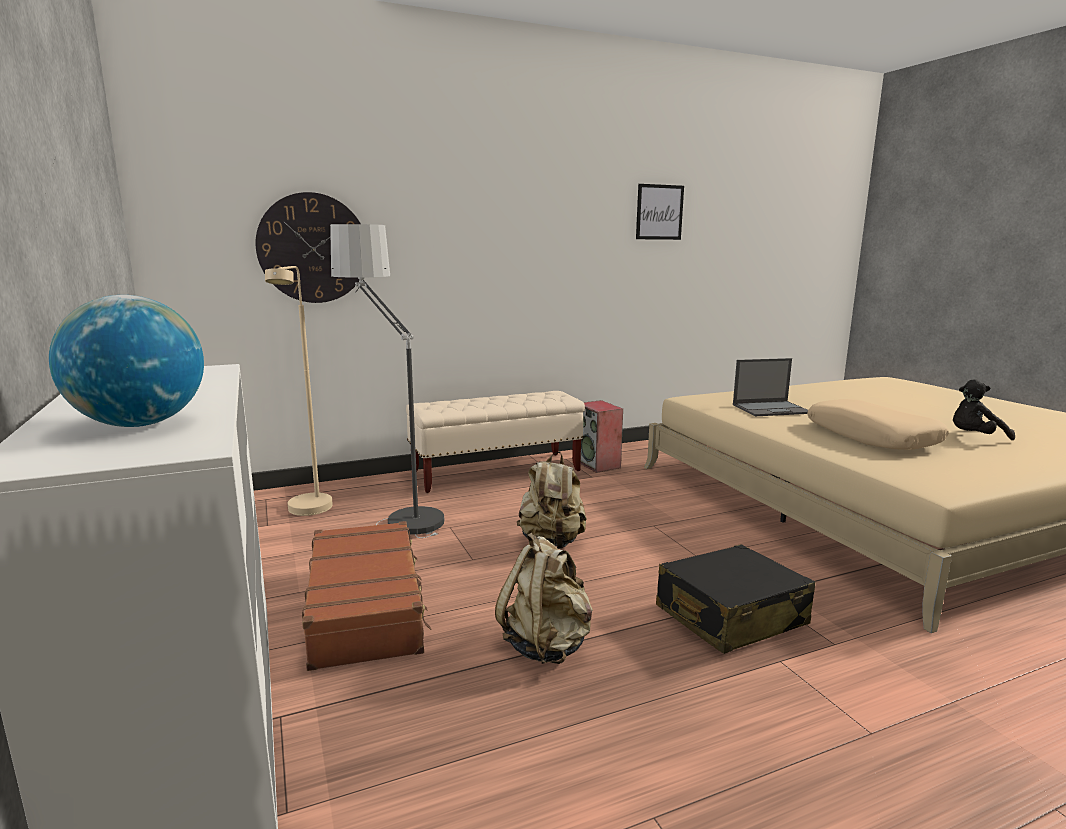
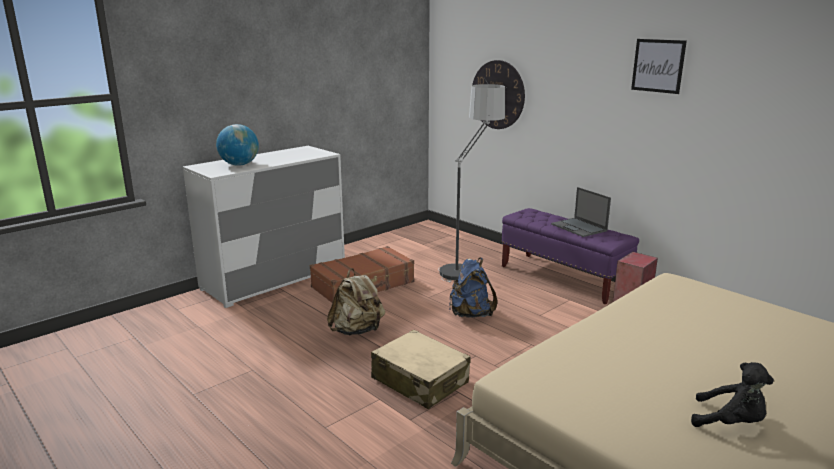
camera: 70 degrees right, 5 degrees up
beige floor lamp [265,266,333,516] -> none
beige bench [406,391,585,493] -> purple bench [501,208,639,304]
beige backpack [517,452,587,549] -> blue backpack [449,258,497,318]
picture [636,184,684,240] -> picture moved to [631,39,687,94]
black suitcase [656,544,815,654] -> beige suitcase [371,330,471,409]
laptop [733,358,808,416] -> laptop moved to [551,187,611,237]
beige pillow [807,399,949,450] -> none
black plush toy [953,379,1015,440] -> black plush toy turned 150 degrees clockwise [691,362,774,427]

